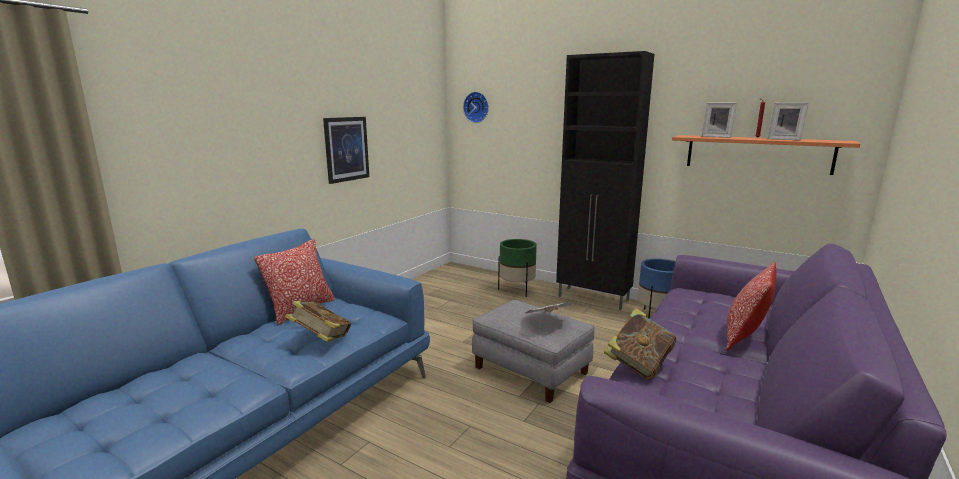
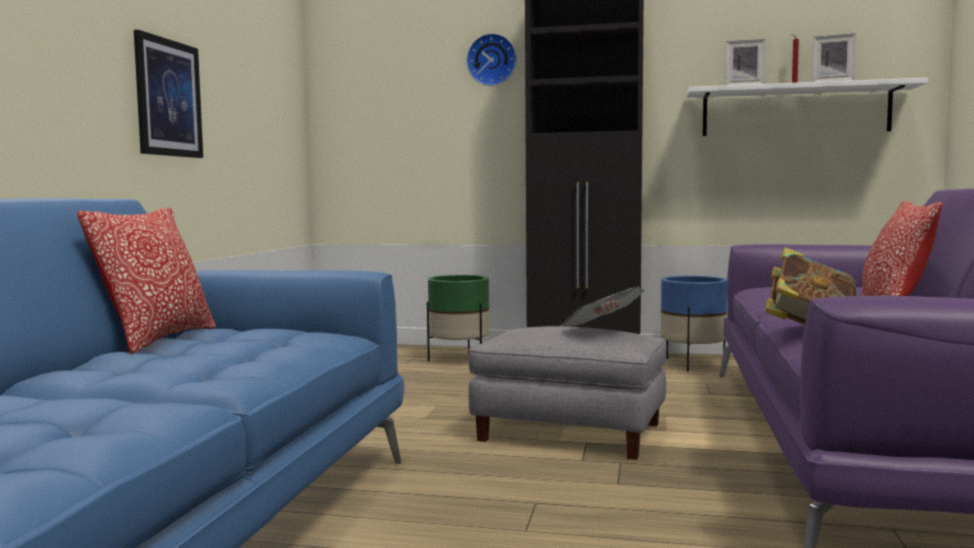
camera: 20 degrees left, 10 degrees down
book [285,301,351,342] -> none
wall clock [463,92,489,123] -> wall clock moved to [466,33,517,86]
orange shelf [672,135,860,175] -> white shelf [687,78,928,136]

